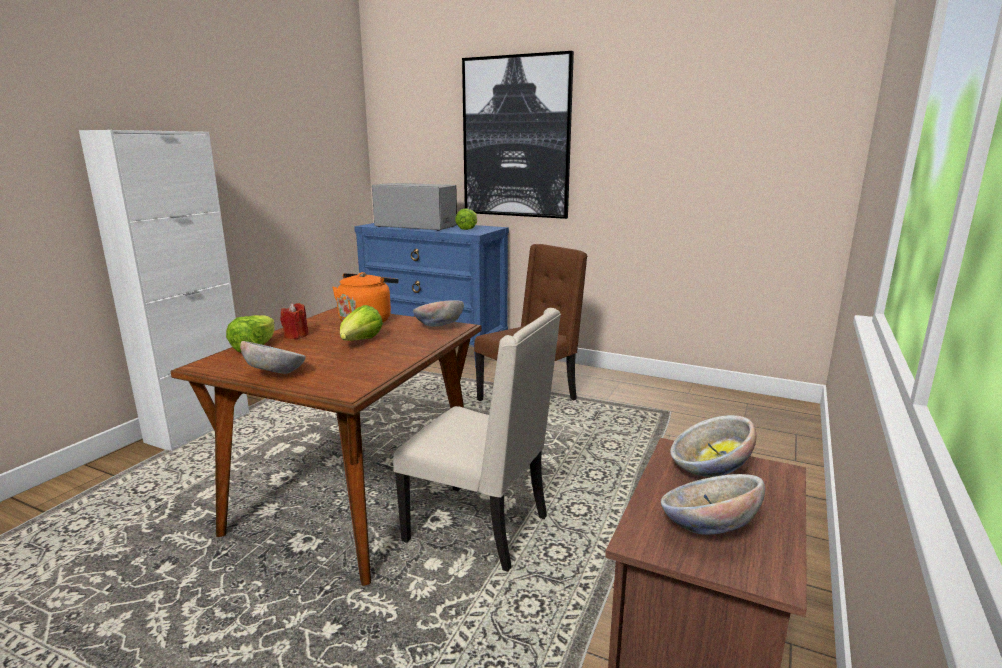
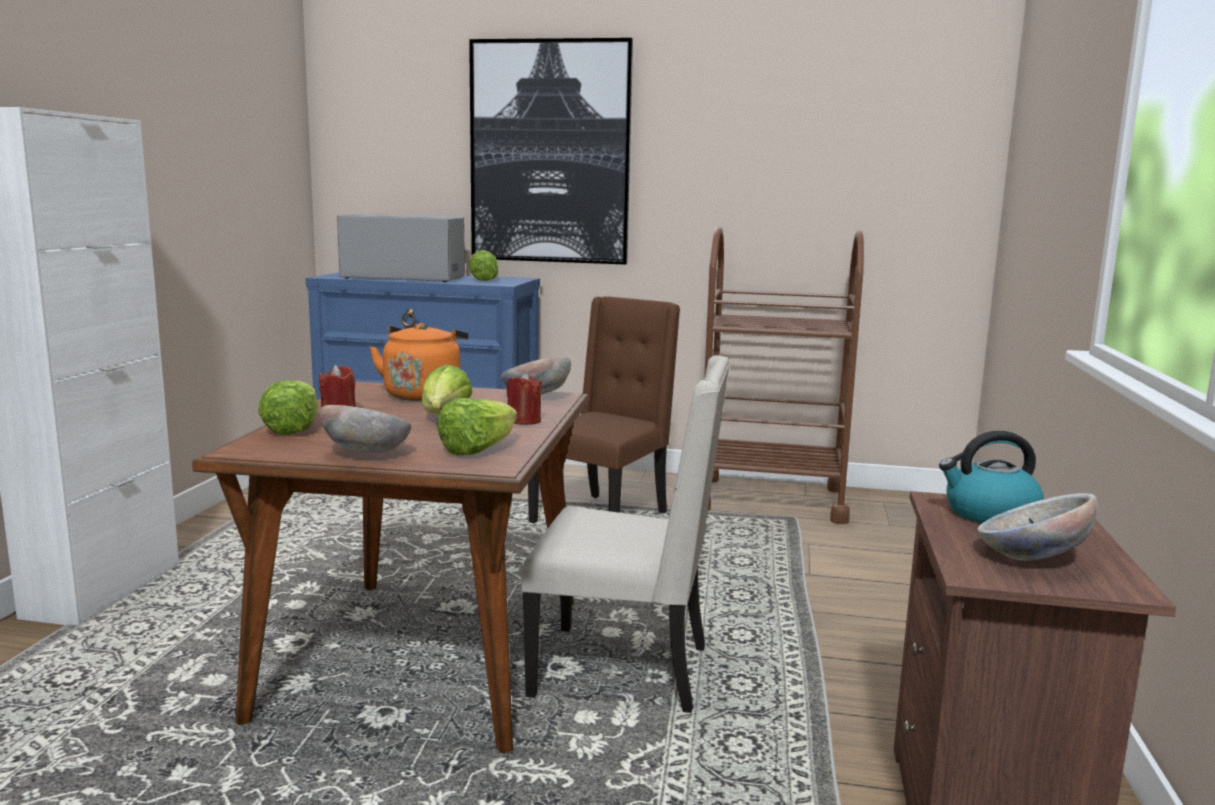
camera: 15 degrees left, 5 degrees down
bowl [670,415,756,477] -> kettle [939,431,1044,523]
none -> lettuce [437,398,517,455]
none -> red candle [507,372,542,425]
none -> brown cart [704,227,864,524]

